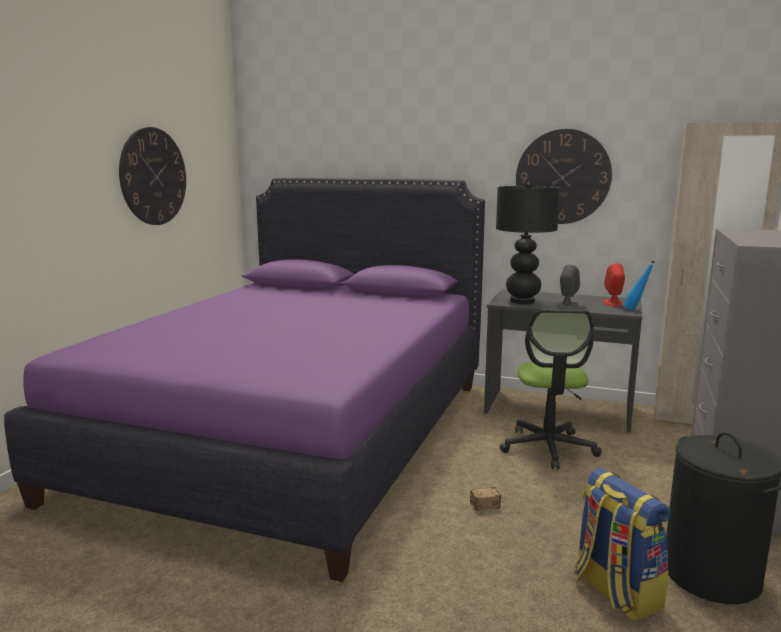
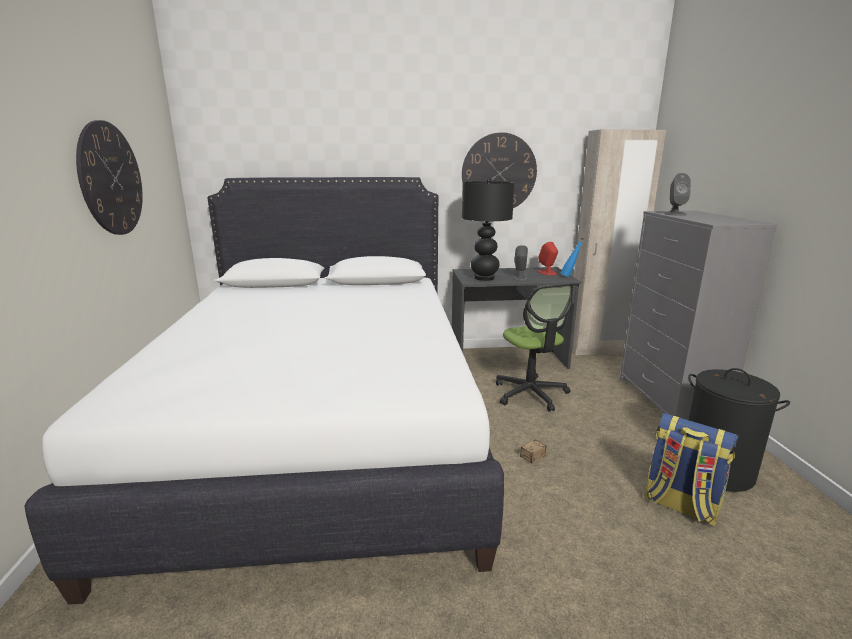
camera: 25 degrees left, 5 degrees up
purple bed [4,178,485,582] -> white bed [24,177,504,605]
none -> grey speaker [664,173,691,216]

